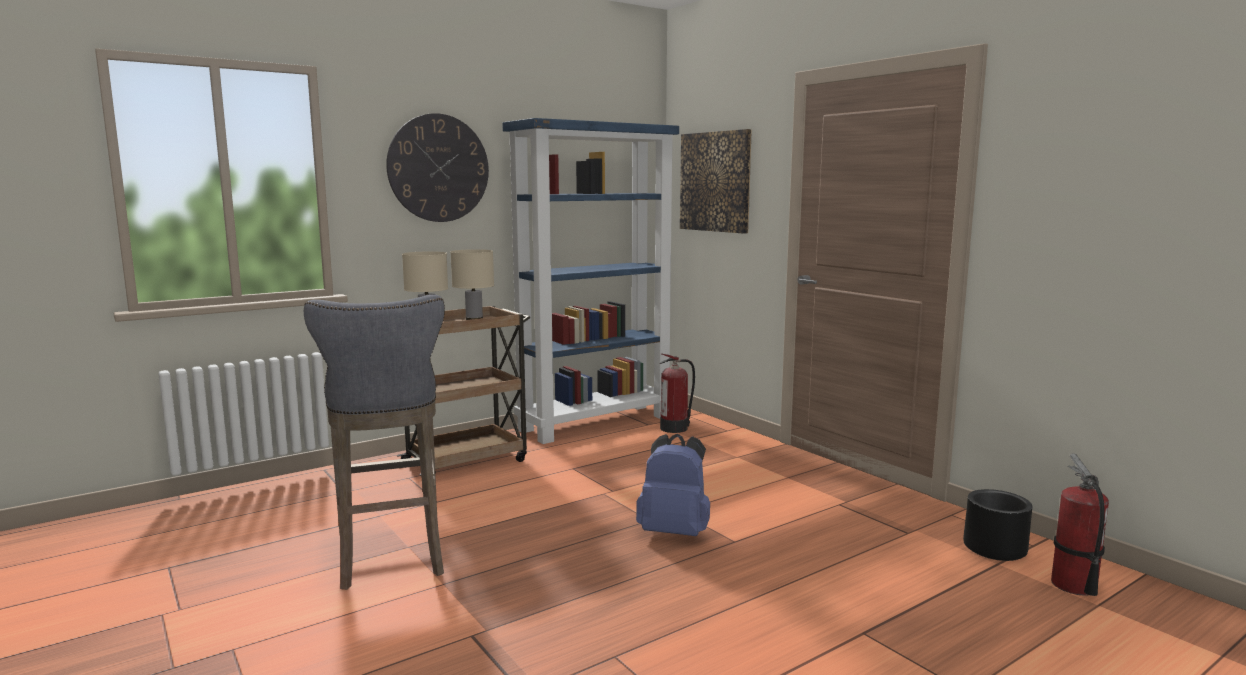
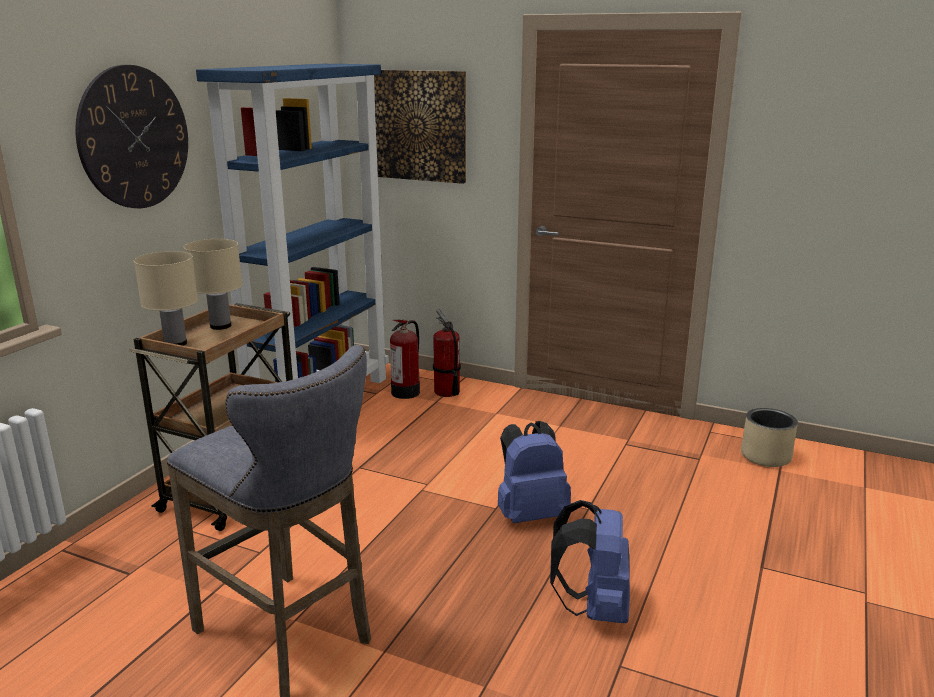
camera: 30 degrees left, 10 degrees up
black planter [963,489,1032,561] -> beige planter [741,408,798,467]
fire extinguisher [1051,453,1109,596] -> fire extinguisher moved to [433,309,461,397]
none -> blue backpack [550,500,630,623]

